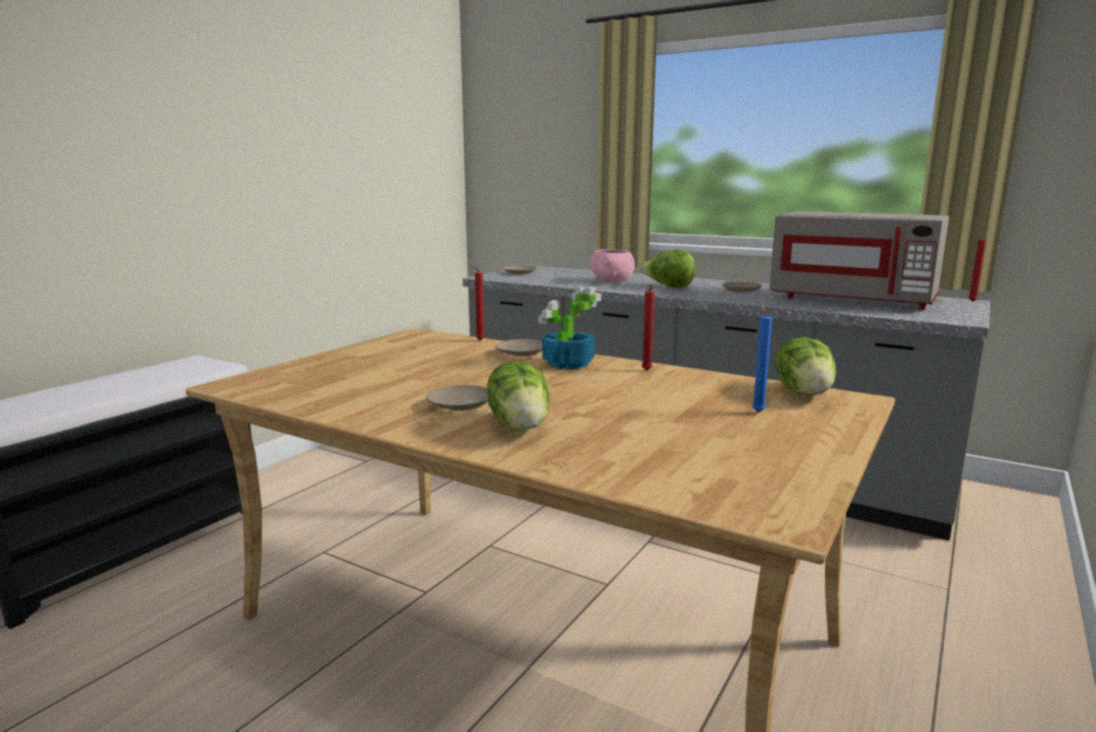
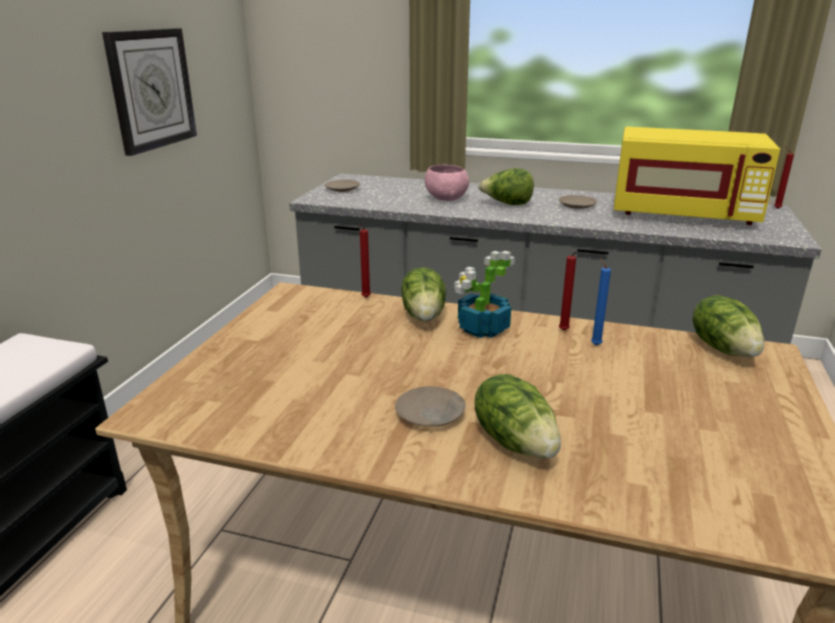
camera: 15 degrees left, 10 degrees up
beige plate [495,339,542,356] -> lettuce [401,267,446,322]
blue candle [752,304,772,413] -> blue candle moved to [591,257,611,345]
grey microwave [769,211,949,310] -> yellow microwave [614,127,780,225]
none -> wall clock [102,28,197,156]

